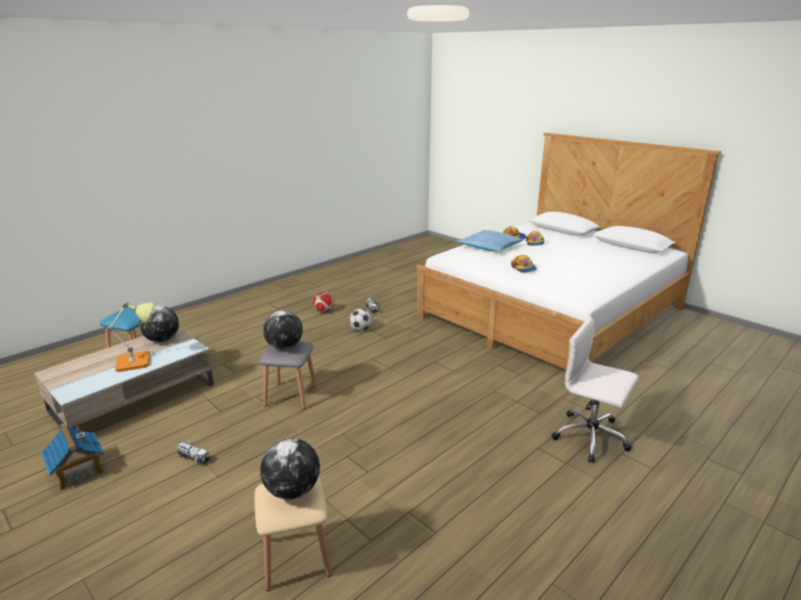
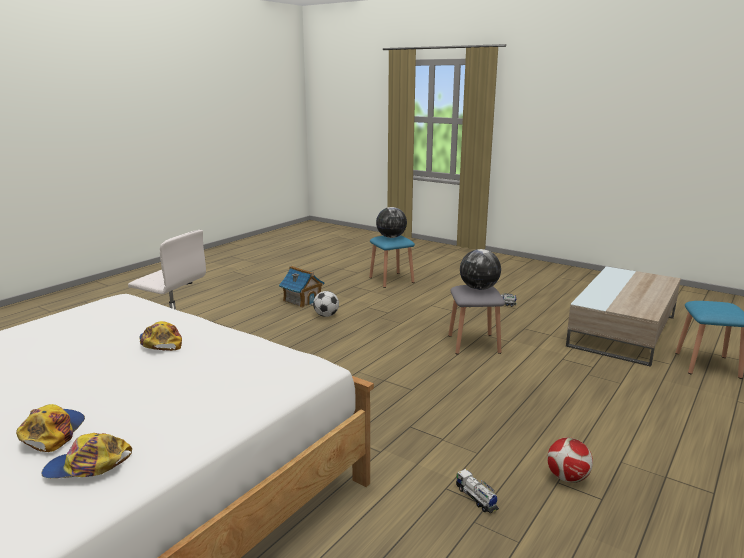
camera: 170 degrees right, 5 degrees down
toy house [41,423,104,491] -> toy house moved to [279,266,324,308]
table lamp [107,302,155,372] -> none
globe [139,306,179,342] -> none
beige stool [255,476,332,591] -> blue stool [369,235,415,288]
football [349,309,371,331] -> football moved to [313,291,339,317]
pillow [457,230,523,252] -> none

